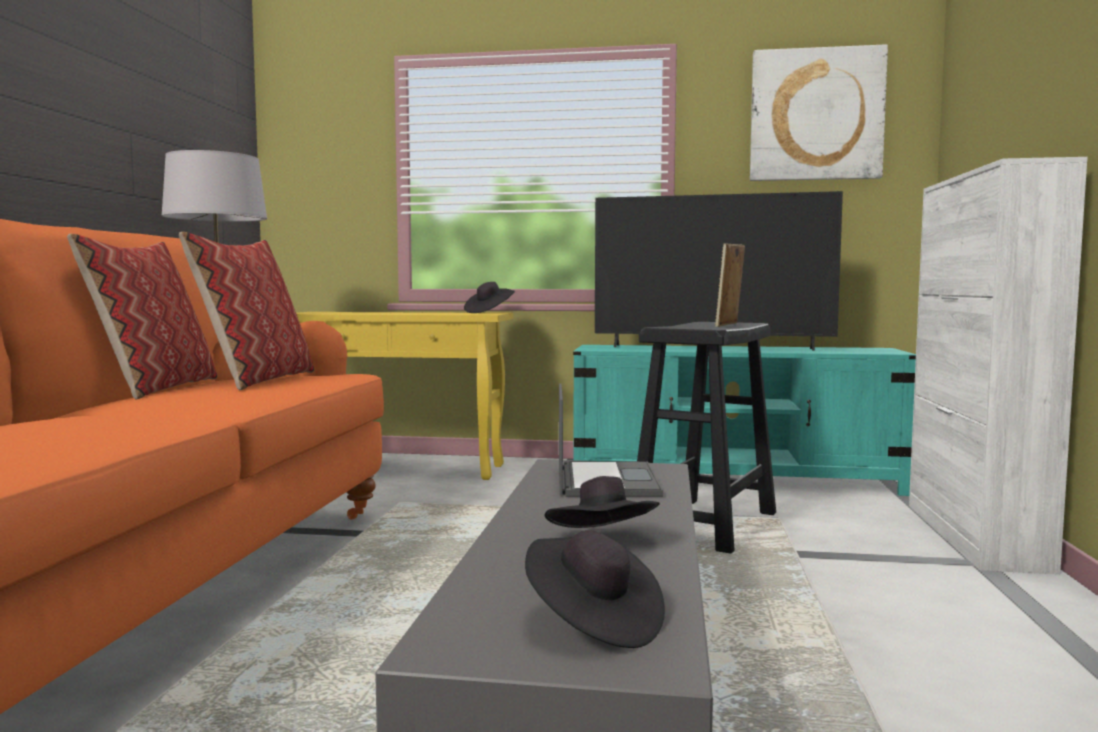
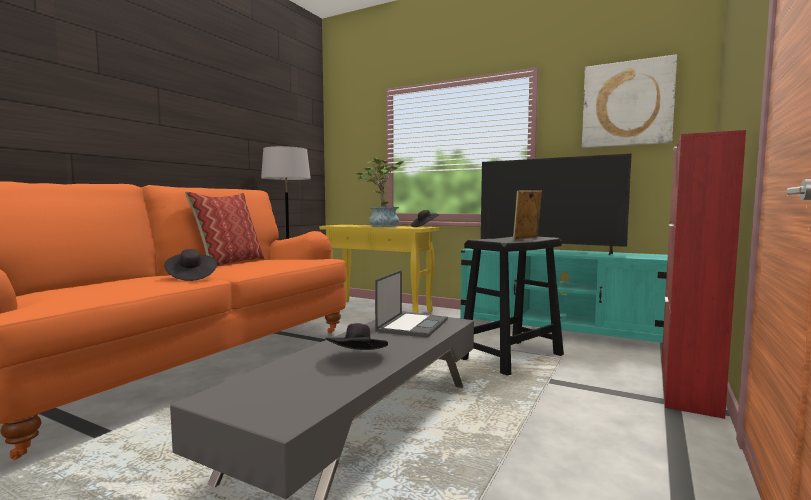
camera: 20 degrees right, 0 degrees up
pillow [179,232,314,390] -> none
black hat [525,530,665,648] -> black hat moved to [164,249,217,281]
white cabinet [909,157,1088,574] -> red cabinet [662,130,746,419]
none -> potted plant [356,158,403,227]

